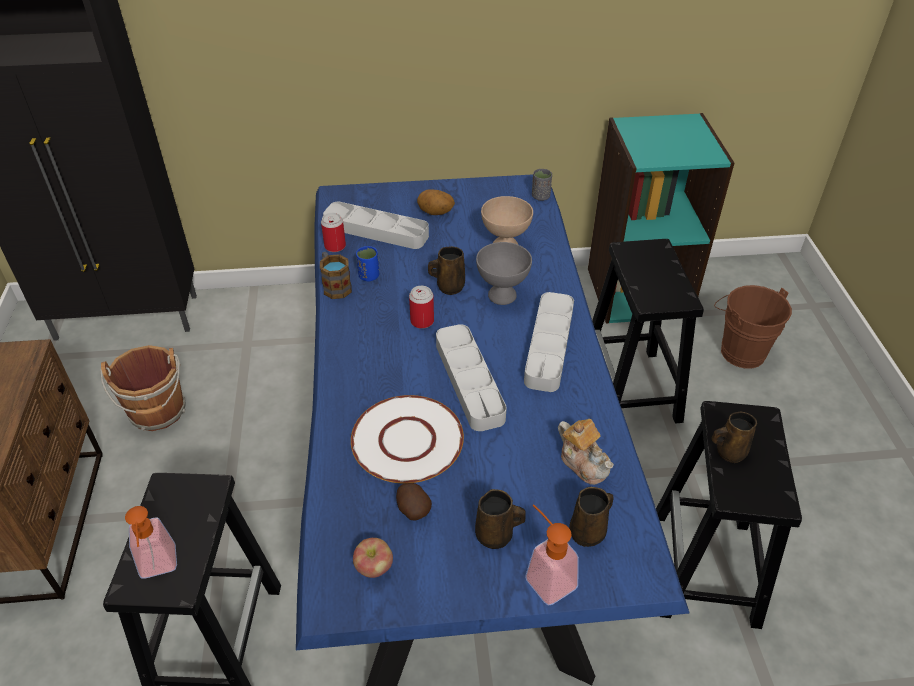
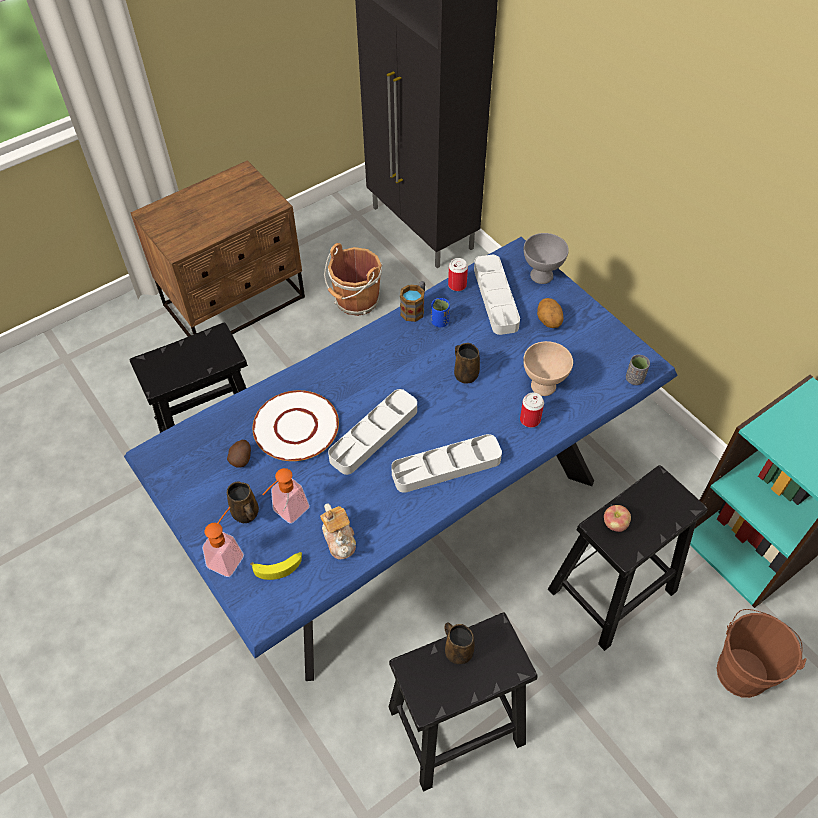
camera: 60 degrees right, 10 degrees up
soap dispenser [125,506,177,579] -> soap dispenser moved to [262,468,310,524]
apple [353,538,393,578] -> apple moved to [604,505,631,532]
can [409,286,434,329] -> can moved to [520,392,544,428]
grey bowl [476,242,532,305] -> grey bowl moved to [524,233,569,284]
teapot [558,419,614,485] -> teapot turned 45 degrees counterclockwise [320,504,356,559]
brown mug [569,487,614,547] -> banana [250,552,302,580]

